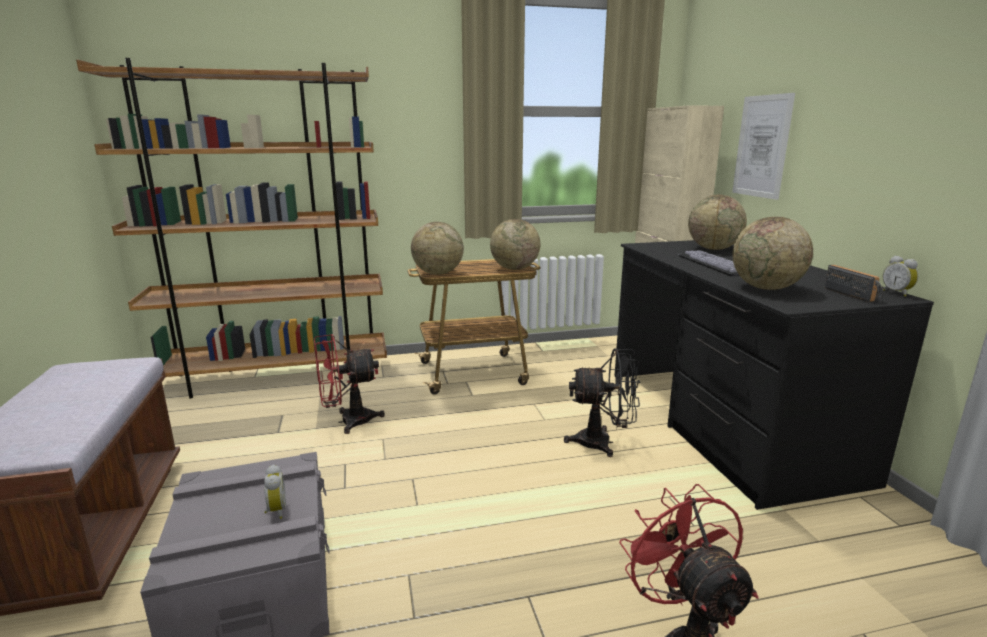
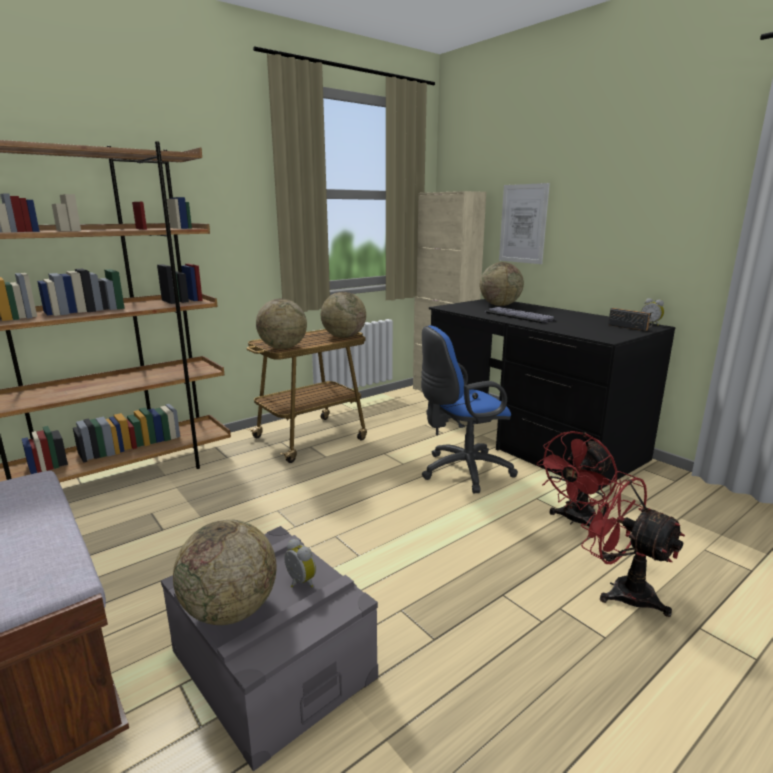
camera: 25 degrees left, 0 degrees up
red fan [314,334,385,434] -> red fan moved to [536,431,617,526]
black fan [564,348,641,457] -> blue office chair [421,326,518,493]
globe [732,217,813,290] -> globe moved to [173,520,276,625]

